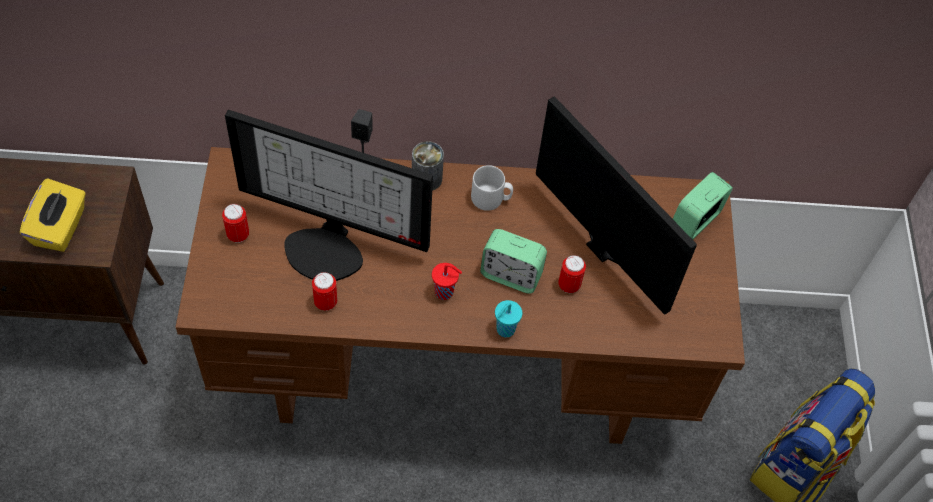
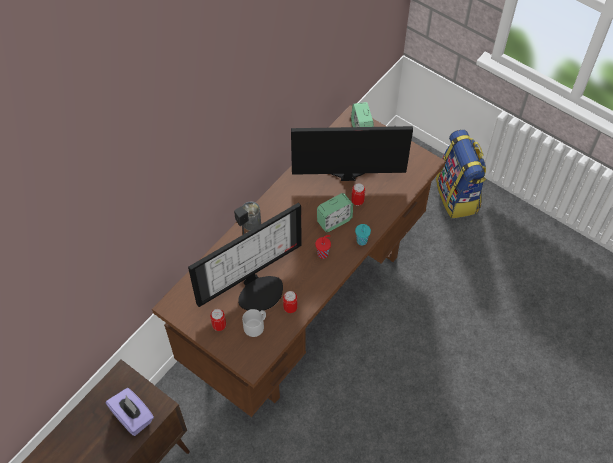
camera: 50 degrees left, 0 degrees up
yellow tissue box [20,178,86,252] -> purple tissue box [106,388,154,436]
grey mug [471,165,513,211] -> grey mug moved to [242,309,266,337]

